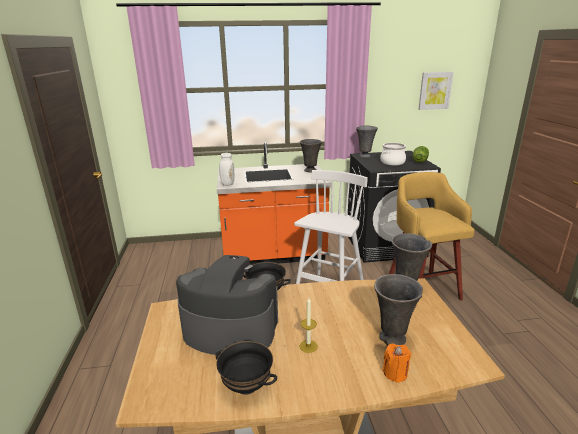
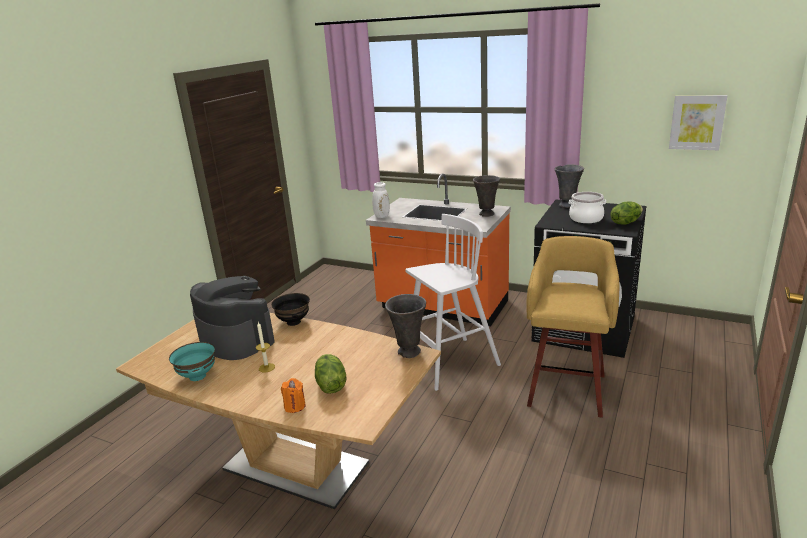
camera: 35 degrees right, 0 degrees up
black bowl [216,341,277,395] -> turquoise bowl [169,342,215,381]
grey vase [374,274,423,345] -> lettuce [315,354,346,394]

